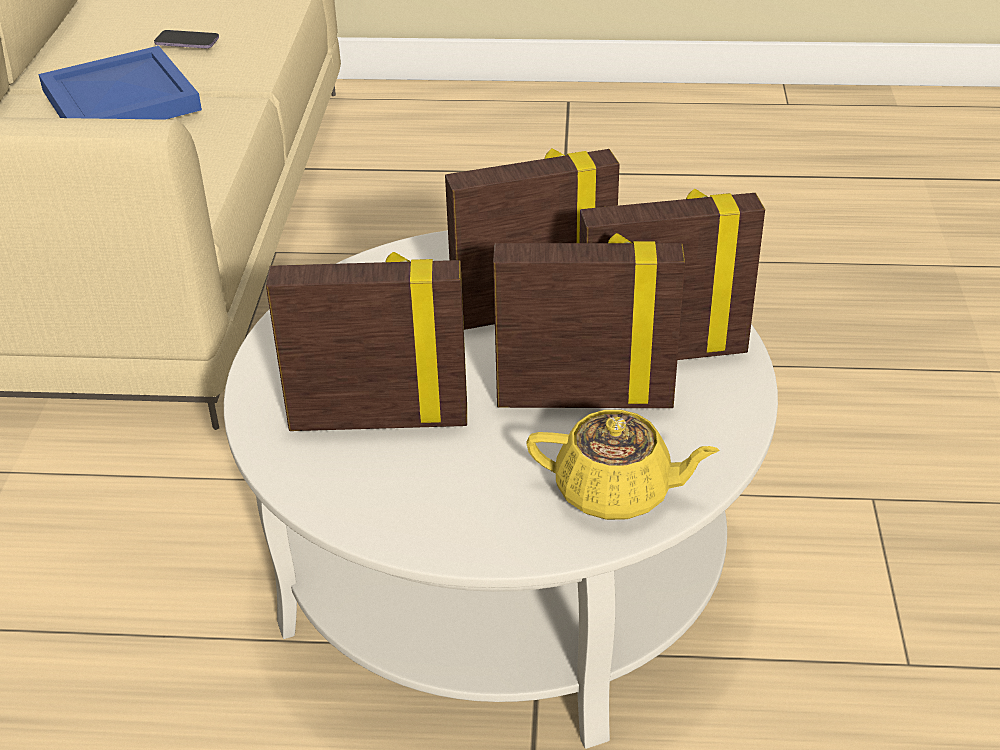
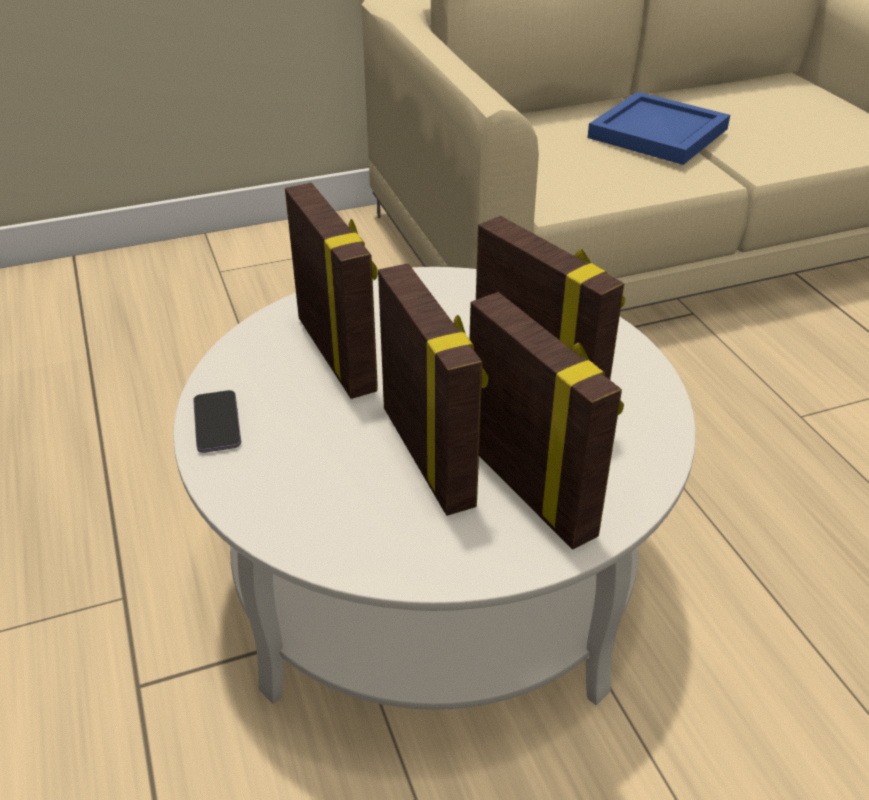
camera: 65 degrees right, 0 degrees up
phone [154,30,219,48] -> phone moved to [193,390,241,453]
yellow teapot [526,410,719,520] -> none

